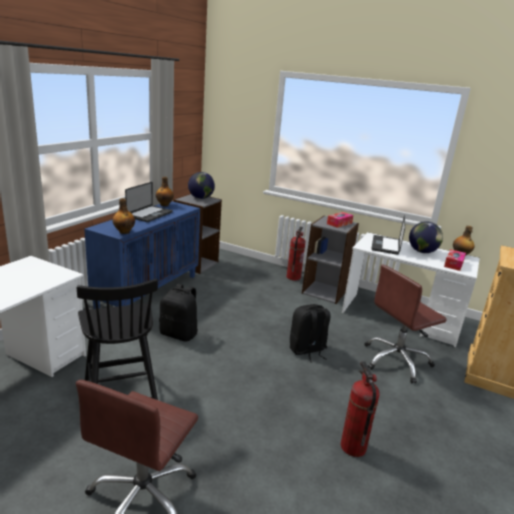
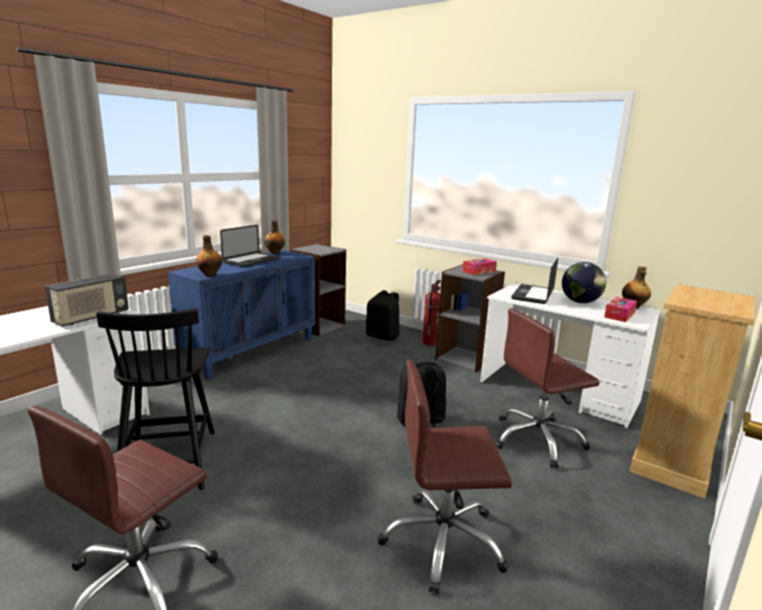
camera: 10 degrees right, 5 degrees down
black backpack [159,284,198,341] -> black backpack moved to [366,290,400,341]
globe [188,172,215,199] -> none
fire extinguisher [340,361,380,457] -> brown office chair [378,360,512,594]
none -> radio [45,273,129,326]

